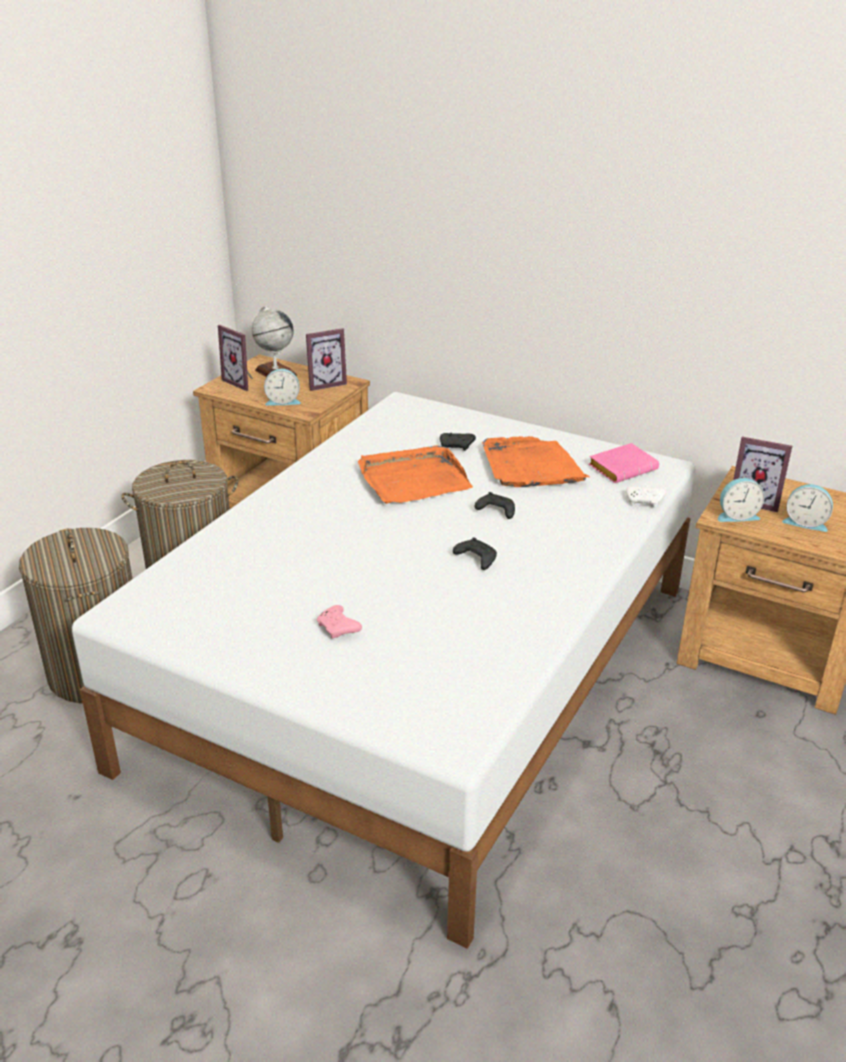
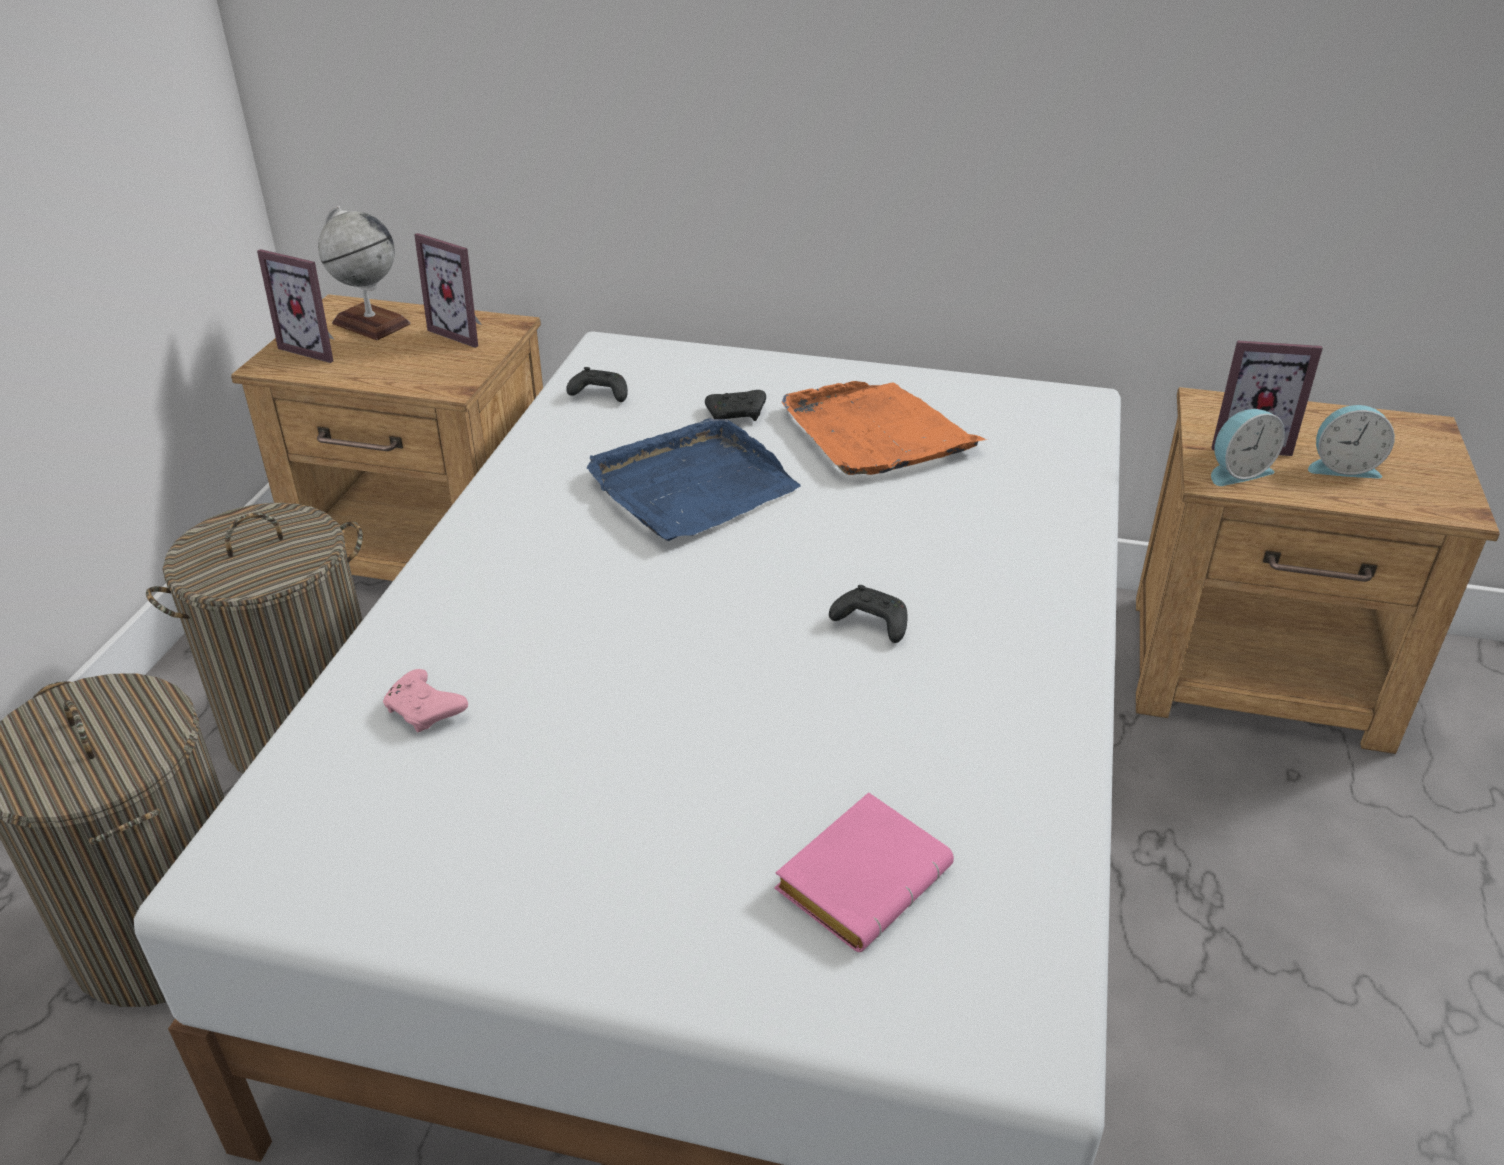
camera: 15 degrees left, 5 degrees up
alarm clock [264,369,301,406] -> none
picture frame [306,328,347,391] -> picture frame turned 75 degrees clockwise [414,233,482,348]
pink game controller [317,605,362,638] -> pink game controller moved to [383,669,468,732]
orange tray [358,445,473,504] -> blue tray [587,418,801,541]
black game controller [475,492,515,519] -> black game controller moved to [566,367,628,402]
pink book [588,443,659,483] -> pink book moved to [774,792,954,952]
white game controller [626,486,666,507] -> none

